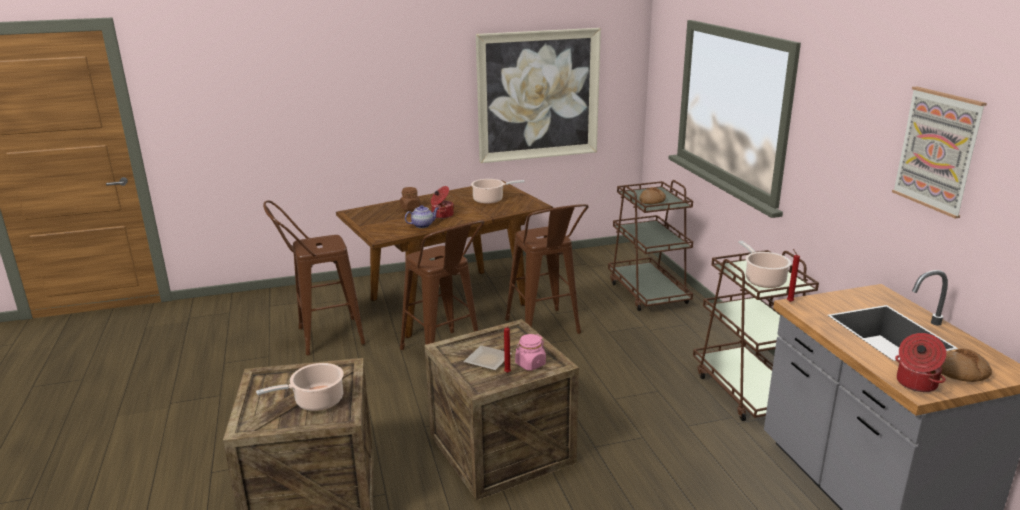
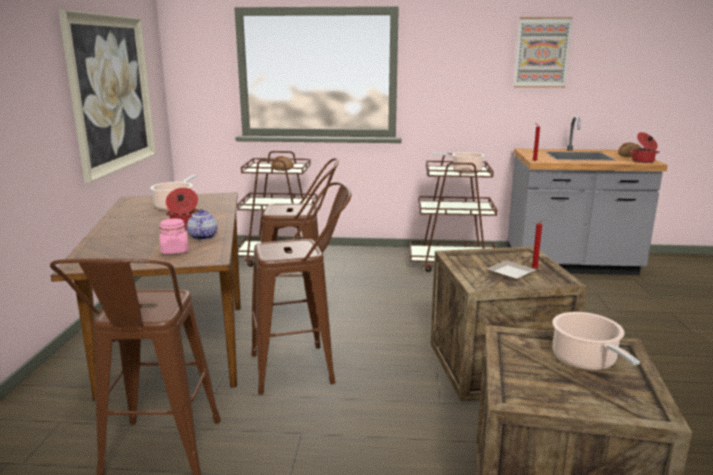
camera: 70 degrees left, 5 degrees down
brown jar [400,187,421,211] -> none
pink jar [515,334,546,371] -> pink jar moved to [159,218,189,254]

